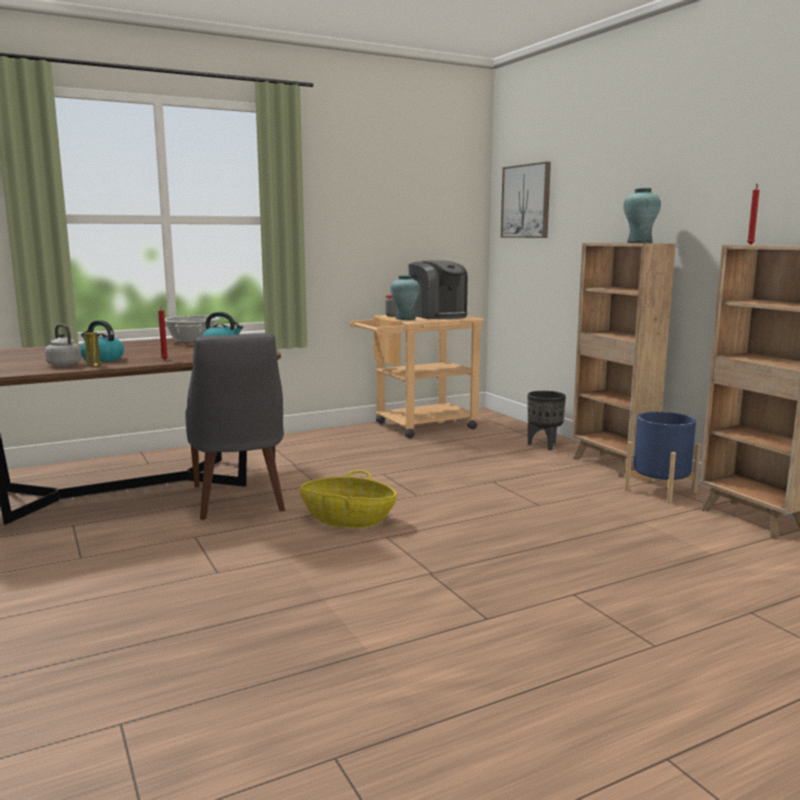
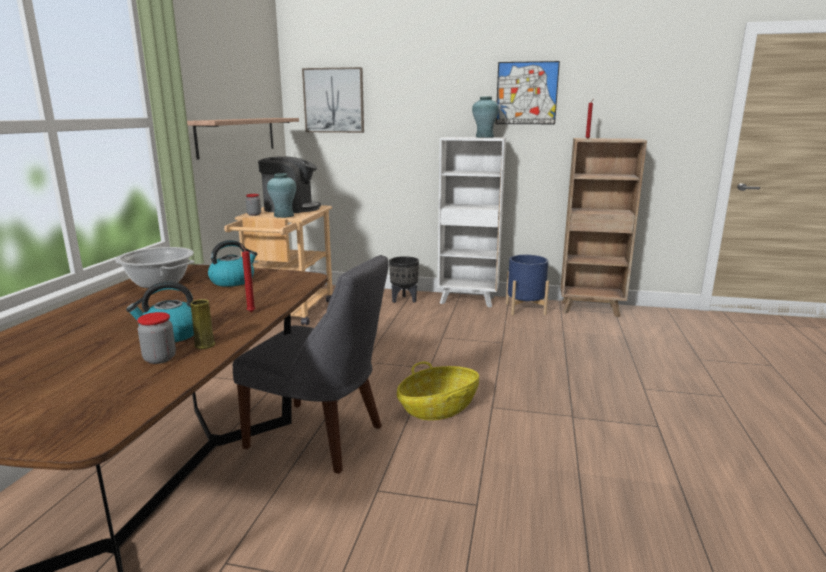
camera: 50 degrees left, 5 degrees up
grey kettle [45,324,82,366] -> jar [137,312,176,364]
brown bookcase [572,243,676,477] -> white bookcase [437,137,506,308]
none -> shelf [187,118,299,160]
none -> picture [496,61,560,124]

